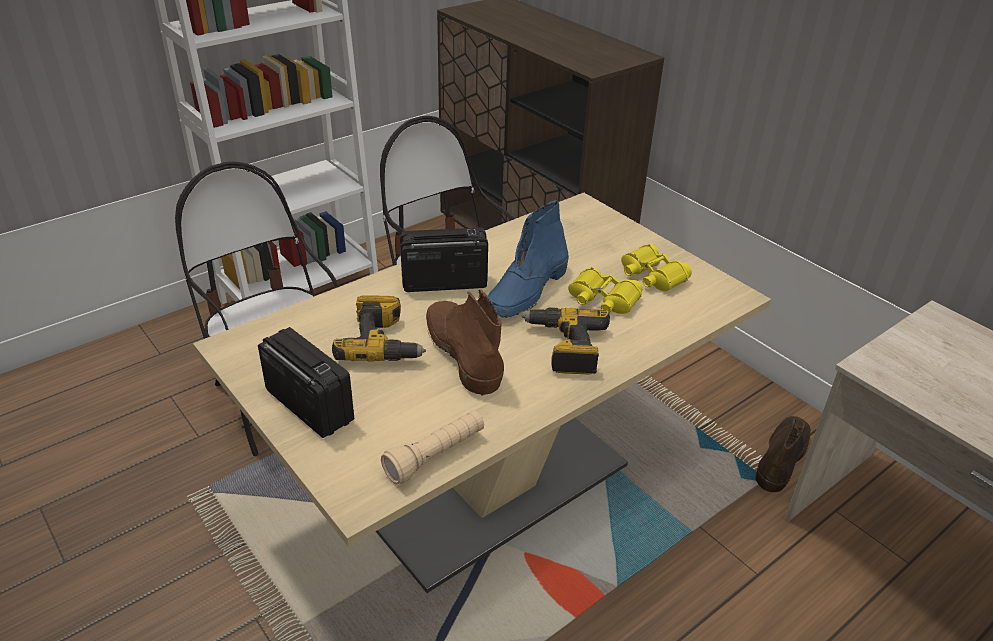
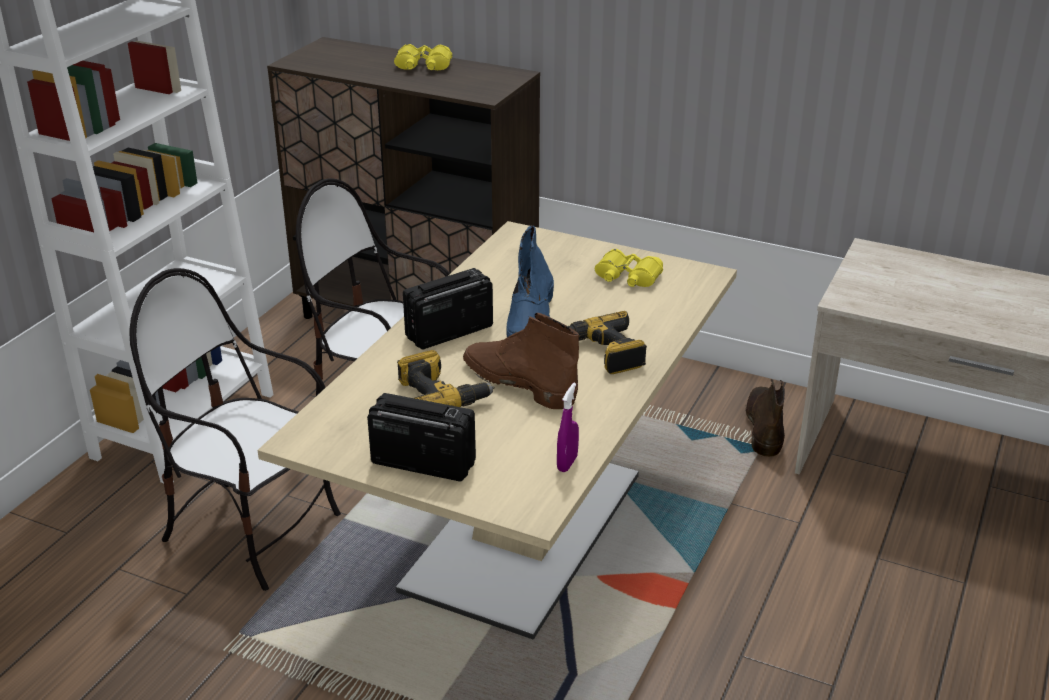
camera: 25 degrees left, 5 degrees down
beige flashlight [381,410,484,484] -> purple spray bottle [557,383,579,472]
yellow binoculars [568,266,642,314] -> yellow binoculars moved to [394,44,452,70]

